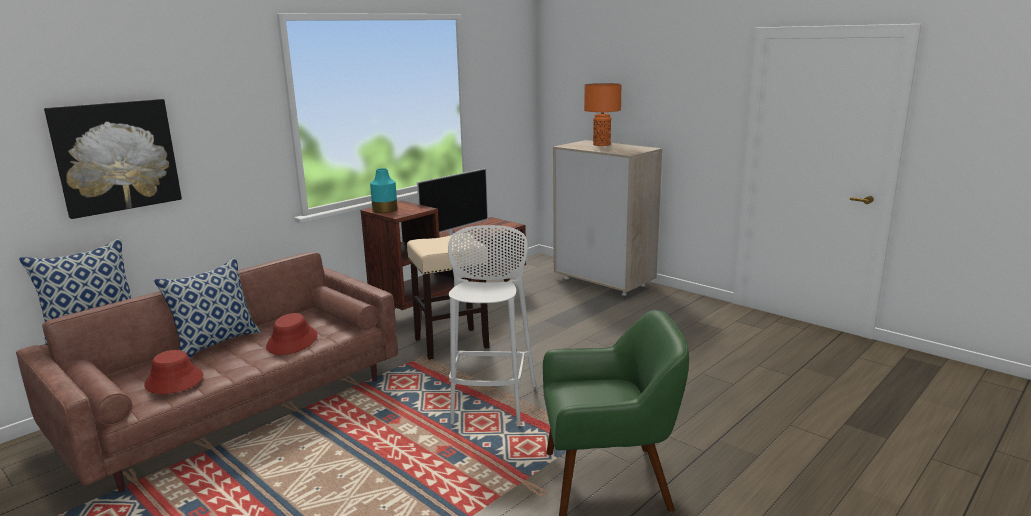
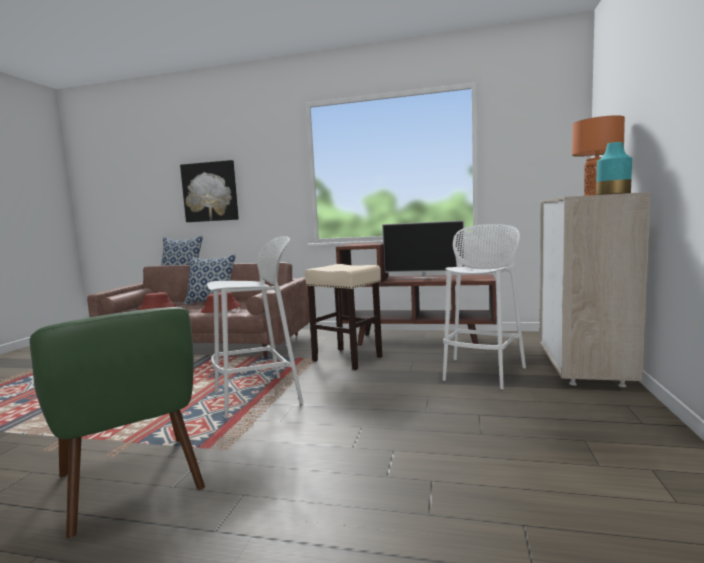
camera: 60 degrees right, 10 degrees down
turquoise vase [370,168,398,213] -> turquoise vase moved to [596,142,632,195]
none -> white stool [442,224,526,389]

